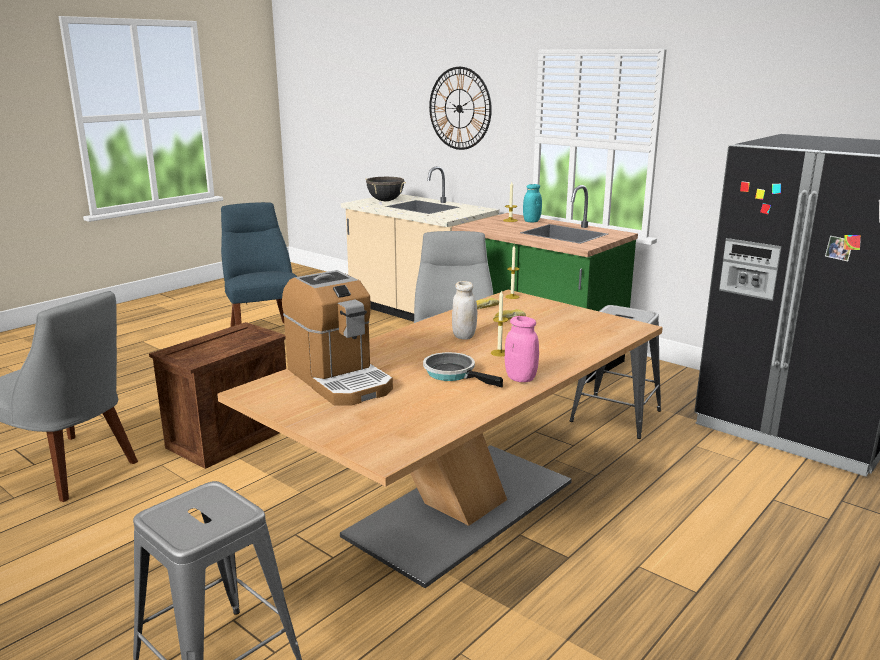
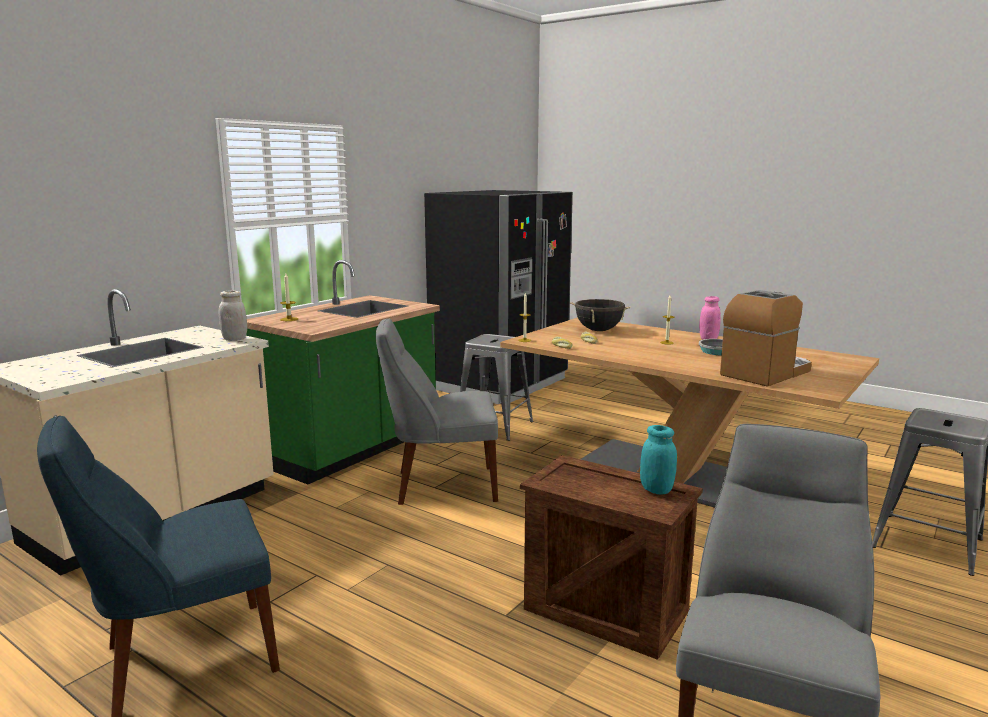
camera: 95 degrees left, 5 degrees down
black cooking pot [365,177,406,201] -> black cooking pot moved to [570,299,630,331]
wall clock [429,67,492,150] -> none
white jar [452,281,477,339] -> white jar moved to [219,291,247,341]
turquoise jar [523,184,542,222] -> turquoise jar moved to [640,425,677,495]

